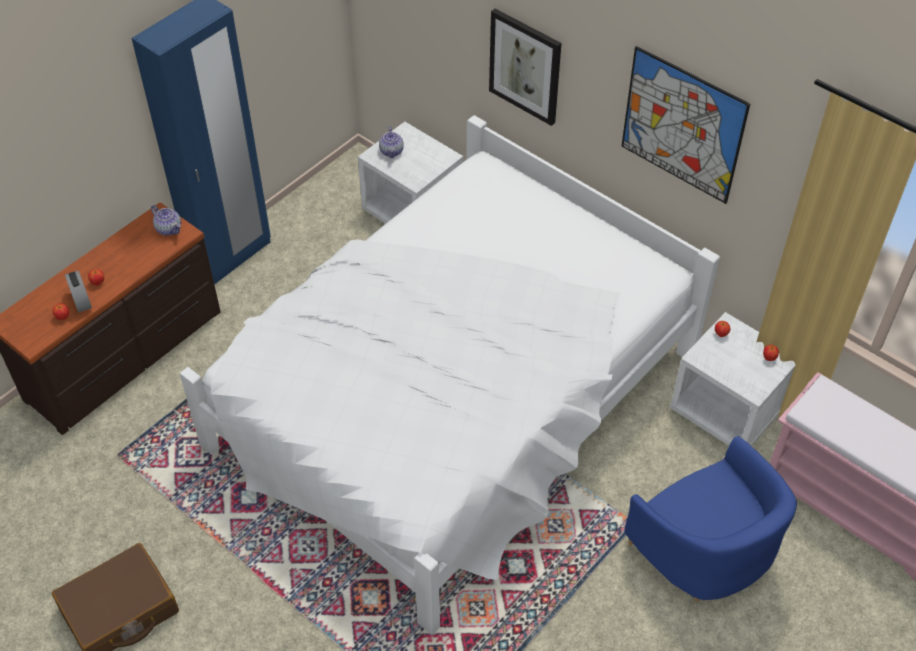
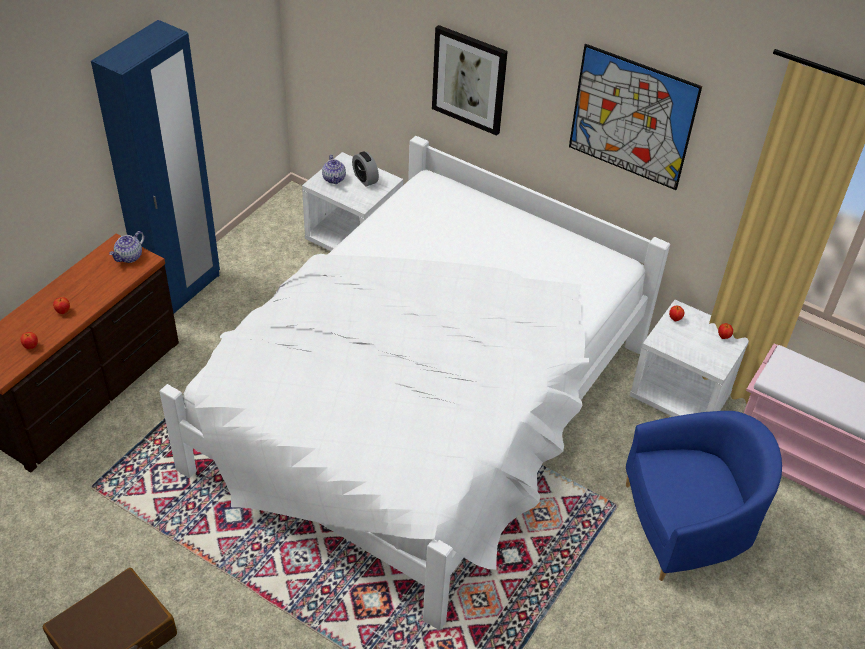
camera: 10 degrees left, 5 degrees down
alarm clock [65,271,92,313] -> alarm clock moved to [352,151,379,187]
teapot [151,205,181,236] -> teapot turned 90 degrees clockwise [109,231,145,263]
blue armchair [624,436,797,602] -> blue armchair turned 60 degrees counterclockwise [626,411,782,581]

